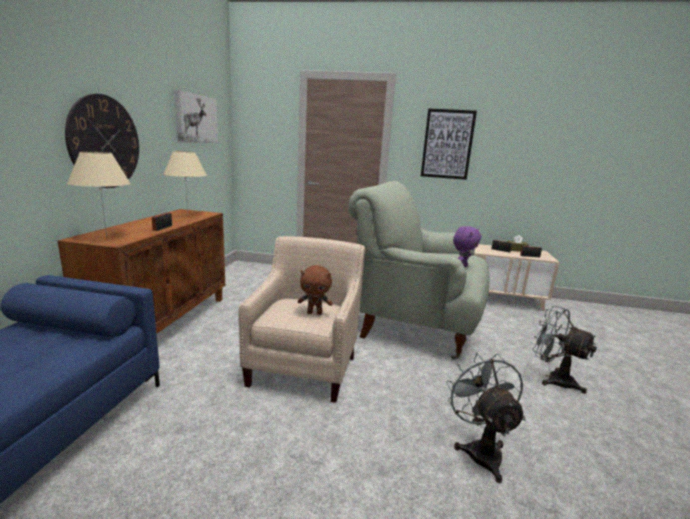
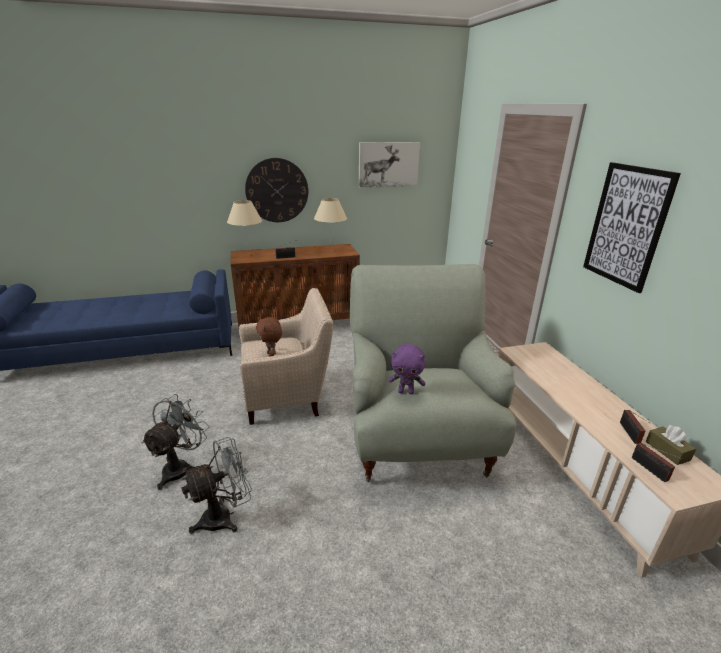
camera: 65 degrees right, 10 degrees up
grey fan [532,306,597,394] -> grey fan moved to [141,394,210,490]

